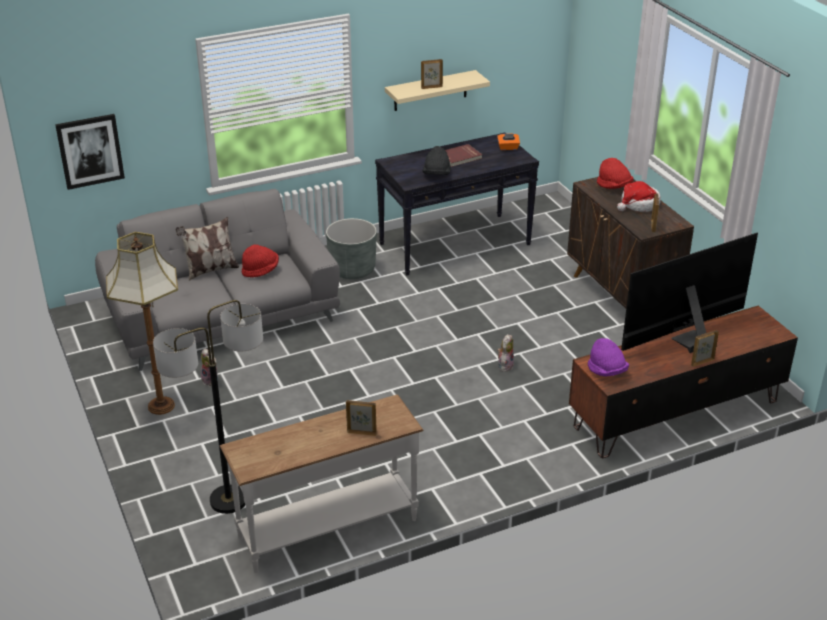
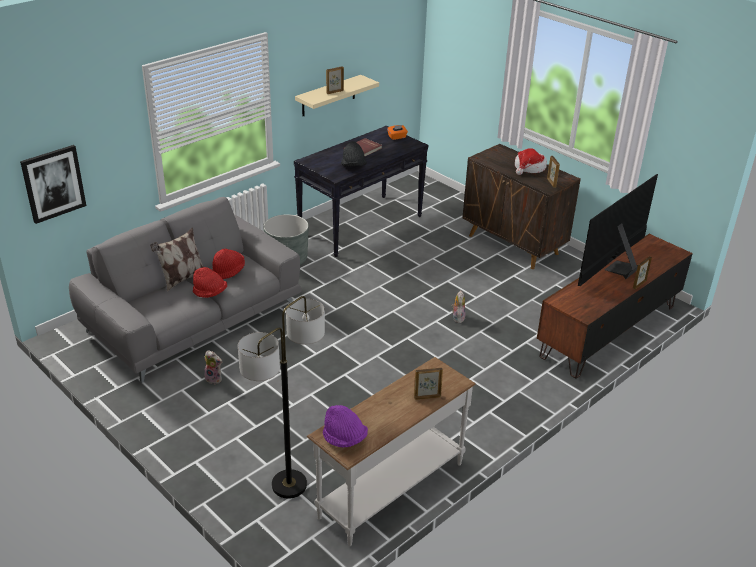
camera: 20 degrees left, 0 degrees up
floor lamp [106,232,178,415] -> none
purple hat [588,338,629,376] -> purple hat moved to [323,405,368,448]
red hat [597,158,633,189] -> red hat moved to [193,267,227,298]

